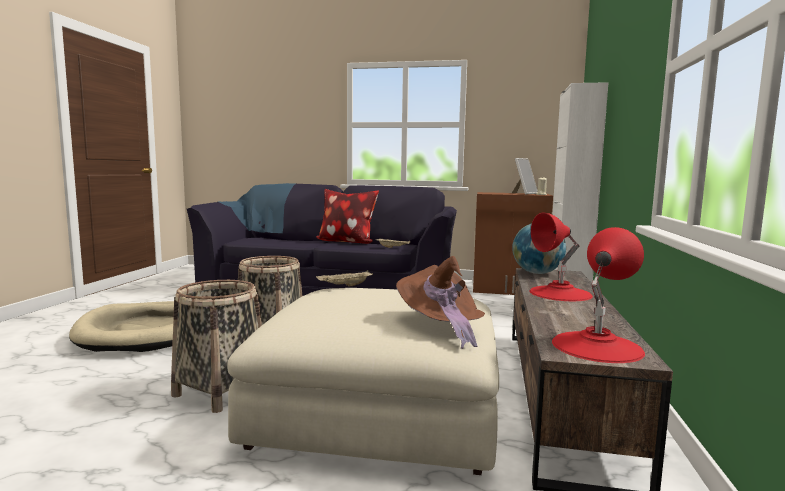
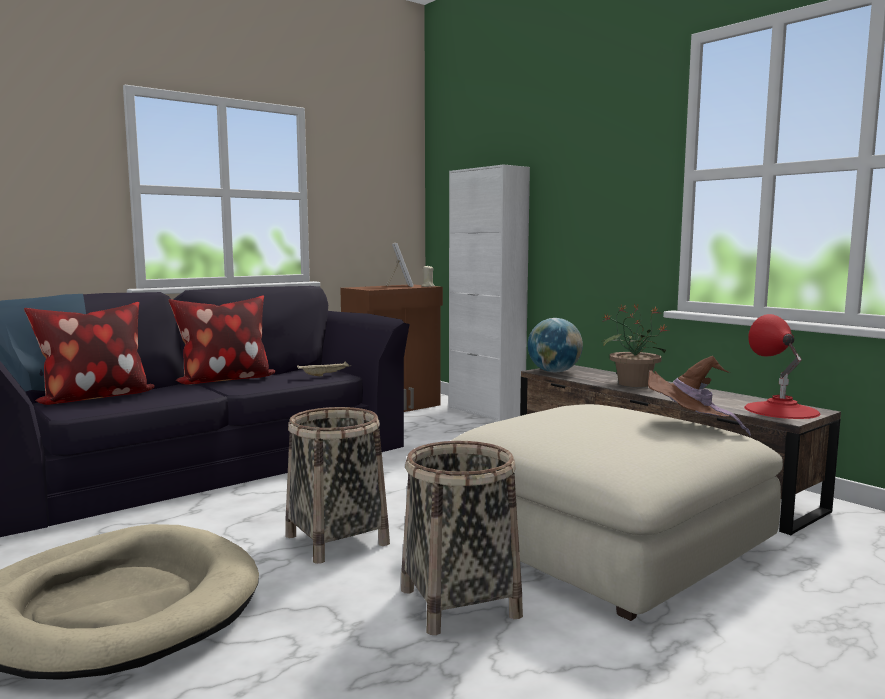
camera: 50 degrees left, 0 degrees up
beige tray [316,270,373,287] -> none
red table lamp [529,213,593,301] -> potted plant [602,304,670,387]
none -> pillow [24,302,155,405]

